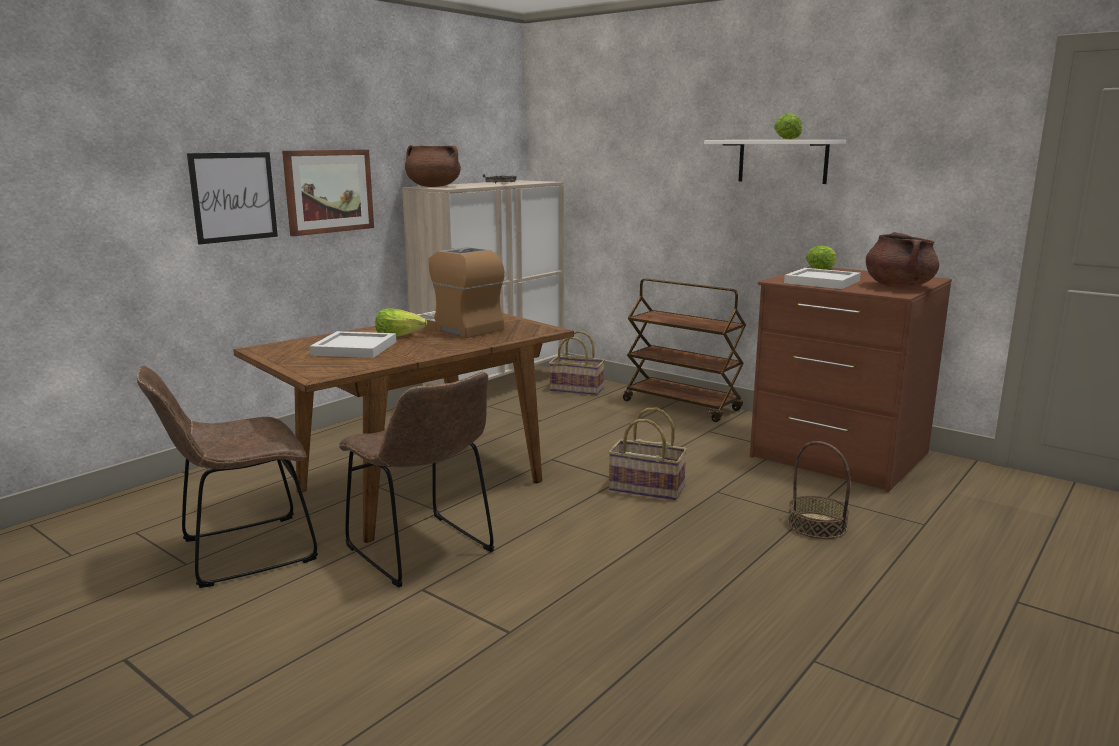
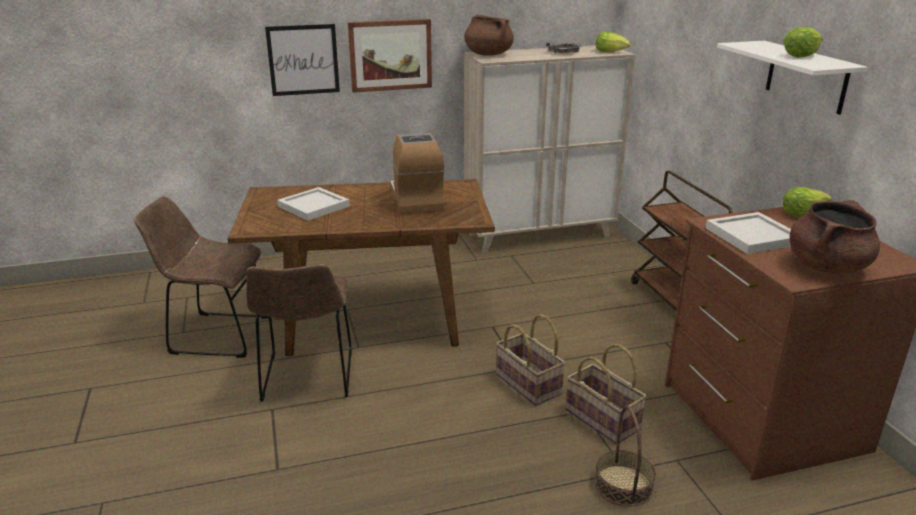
camera: 35 degrees right, 10 degrees up
lettuce [375,308,427,337] -> lettuce moved to [596,31,631,52]
basket [549,330,605,395] -> basket moved to [566,344,647,444]

